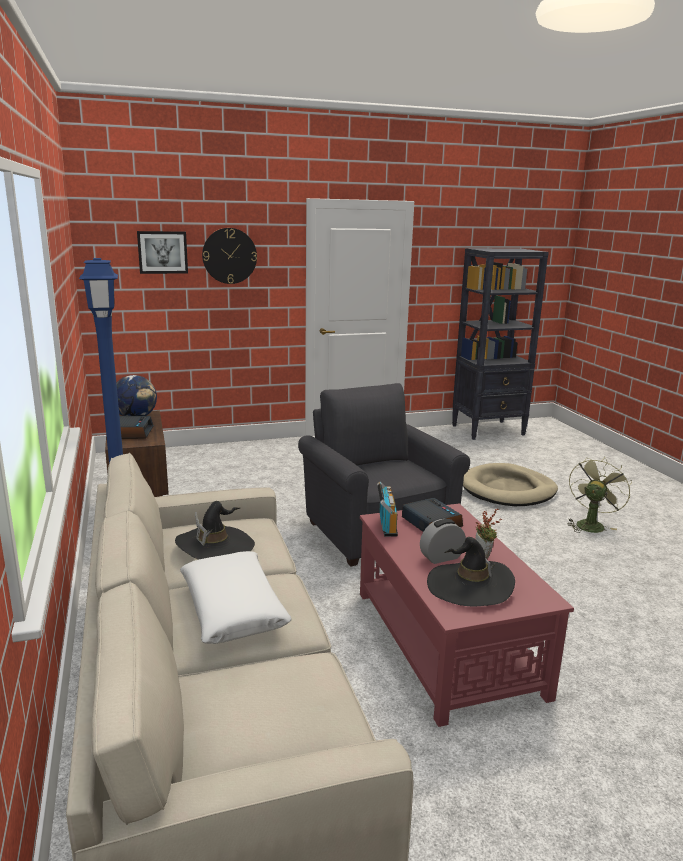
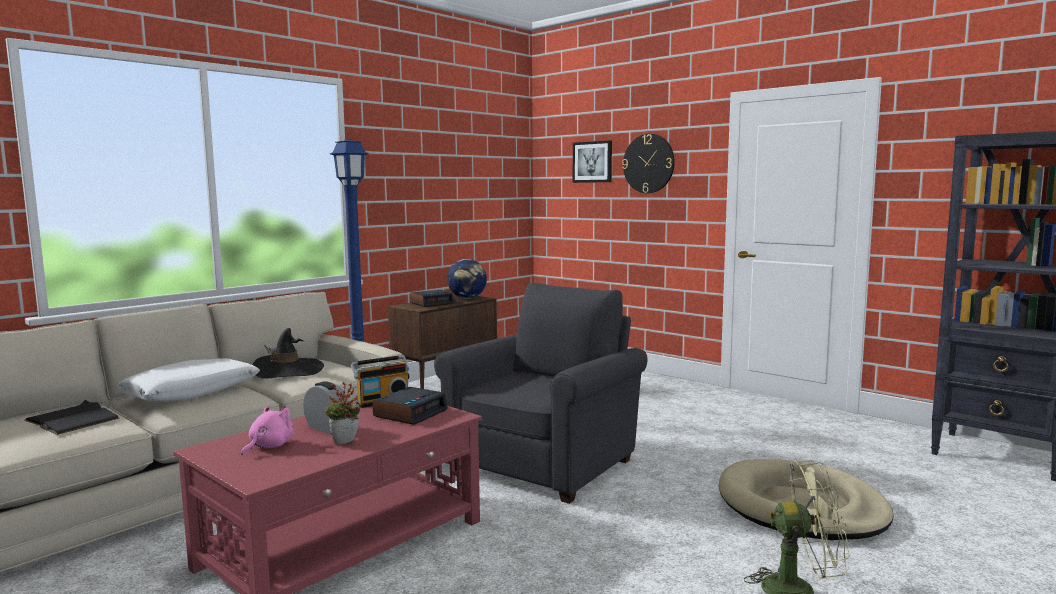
camera: 60 degrees right, 10 degrees down
black hat [427,537,515,606] -> pink plush toy [241,405,294,455]
none -> black book [24,400,120,435]

